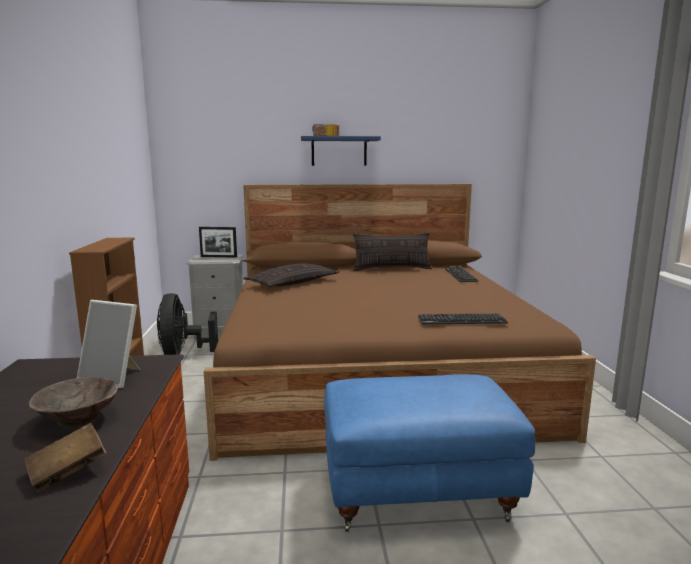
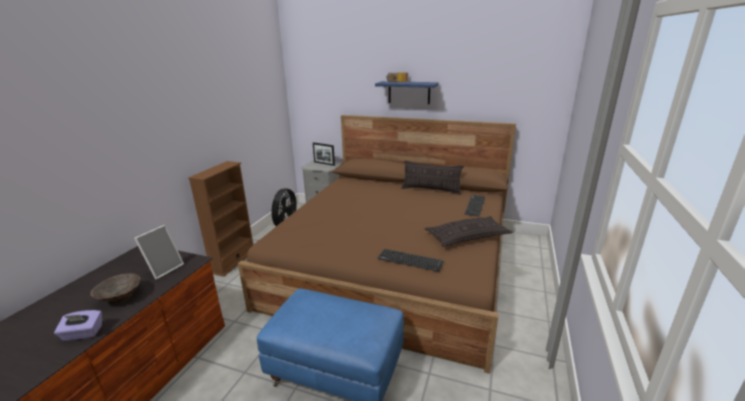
camera: 25 degrees right, 10 degrees up
brown book [24,423,106,492] -> purple tissue box [54,310,102,341]
picture frame [77,300,141,388] -> picture frame turned 105 degrees counterclockwise [134,225,184,280]
pillow [244,263,339,287] -> pillow moved to [425,216,513,247]

